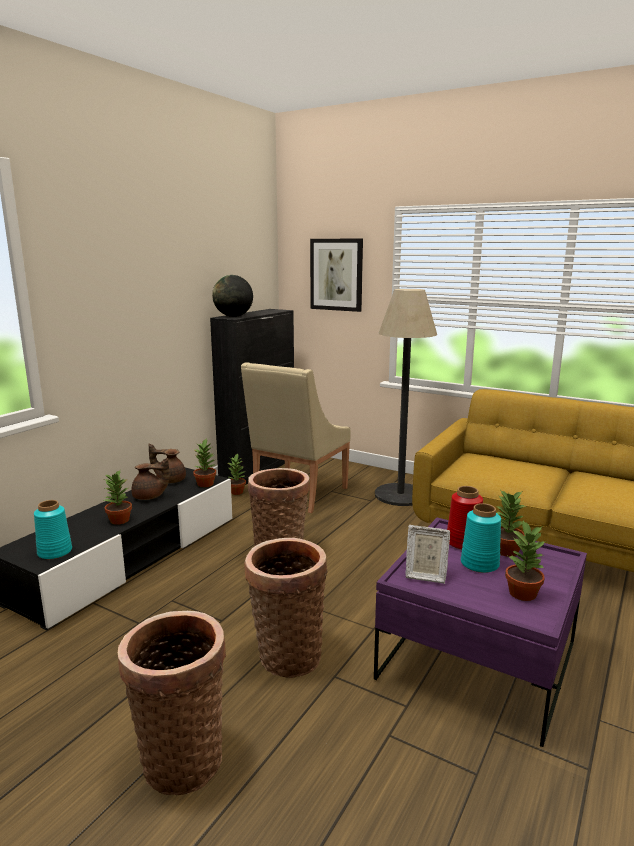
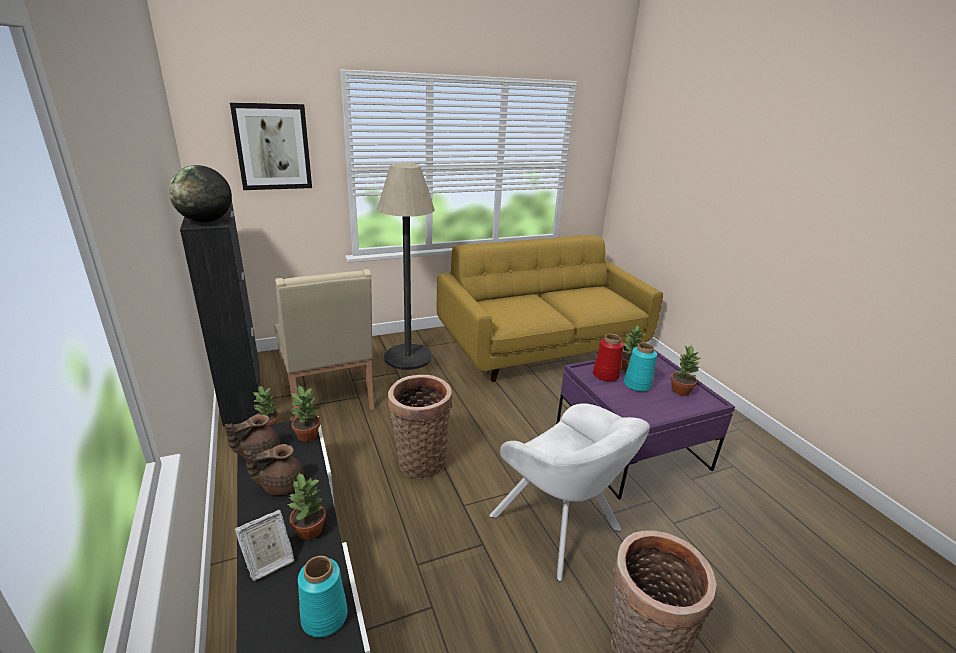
camera: 55 degrees left, 10 degrees up
brown teapot [131,458,169,500] -> brown teapot turned 150 degrees counterclockwise [244,444,304,495]
basket [244,538,328,678] -> white armchair [489,403,650,581]
picture frame [405,525,450,584] -> picture frame moved to [235,510,294,581]

